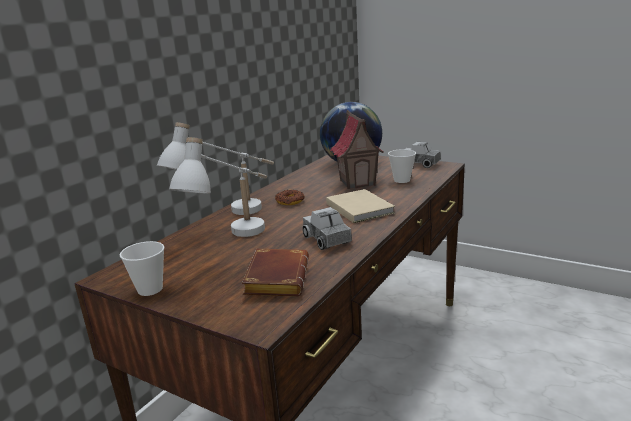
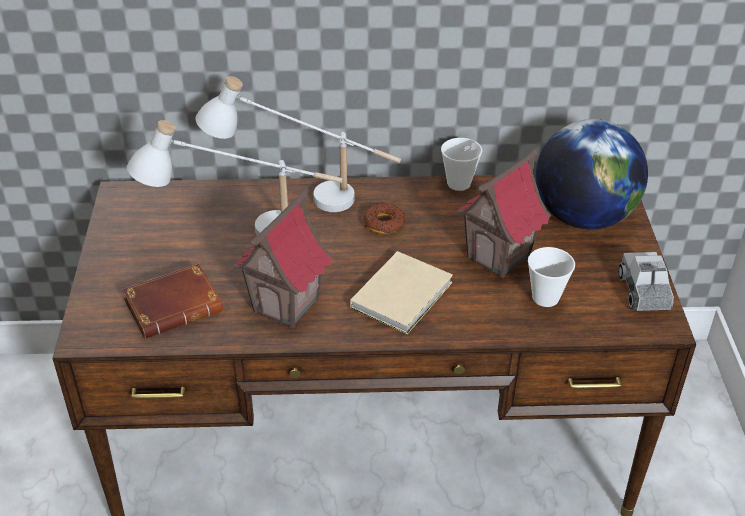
camera: 55 degrees right, 20 degrees up
cup [120,241,164,296] -> cup moved to [441,138,482,191]
toy truck [302,207,352,250] -> toy house [233,187,333,328]

